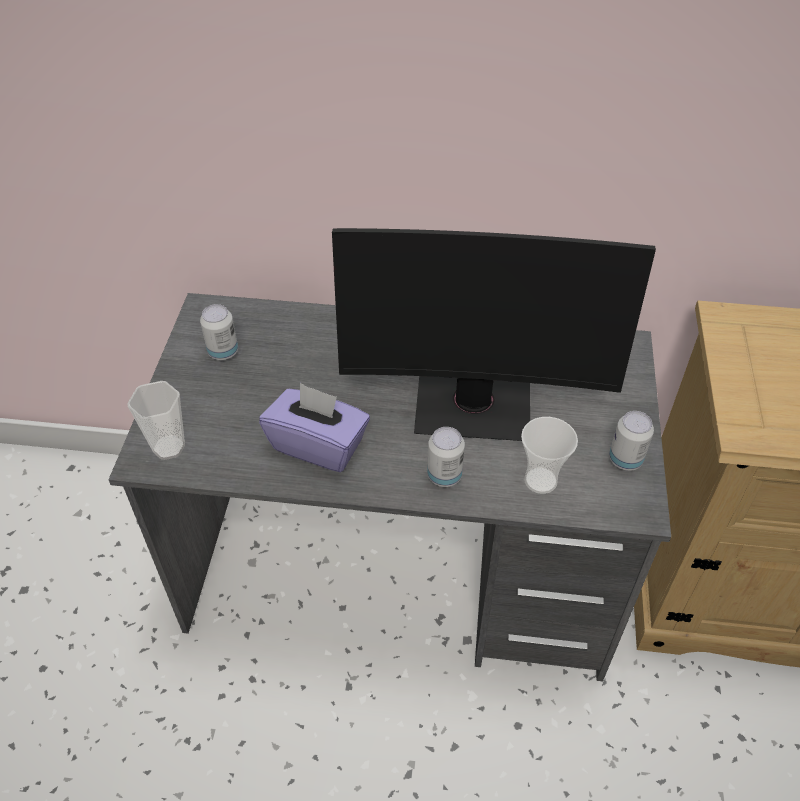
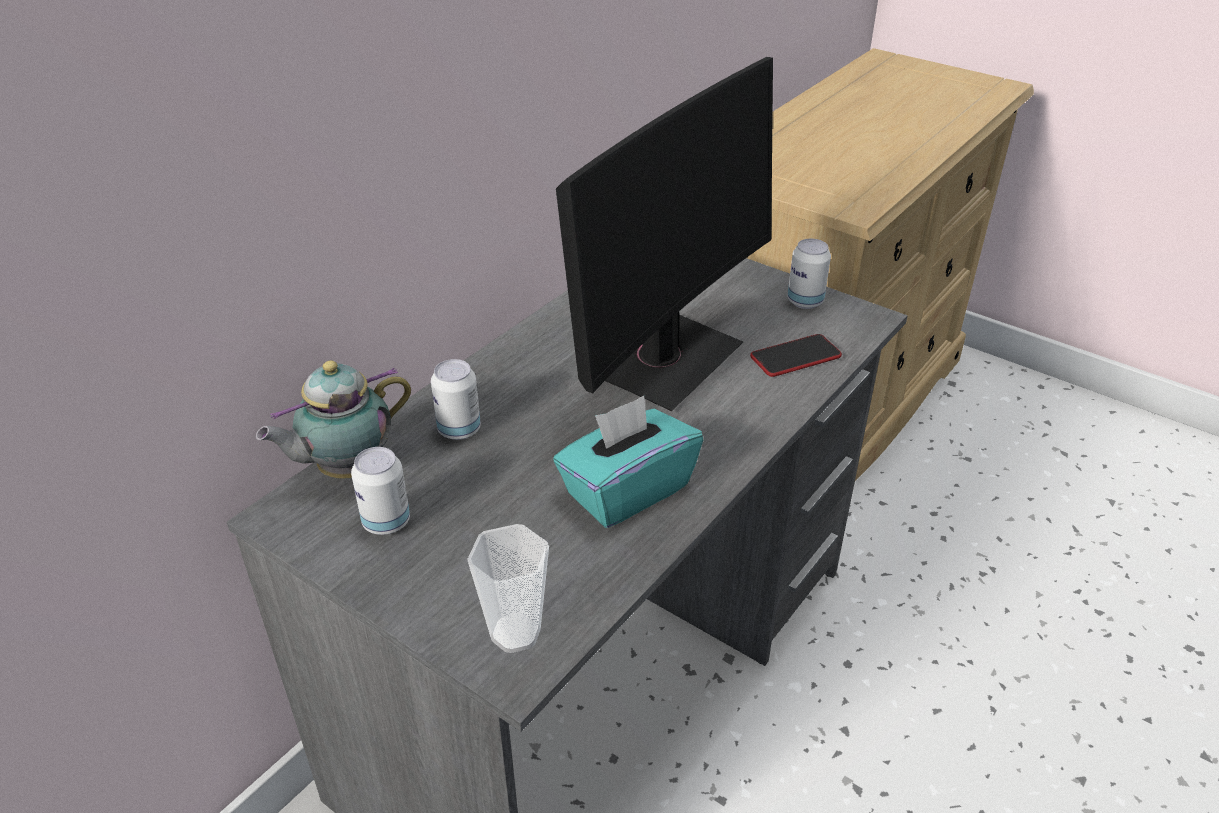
camera: 60 degrees left, 10 degrees down
purple tissue box [259,383,370,472] -> turquoise tissue box [553,396,703,528]
can [427,427,465,487] -> can moved to [431,359,481,440]
cup [521,417,578,494] -> phone [750,334,842,377]
none -> teapot [256,360,411,479]

